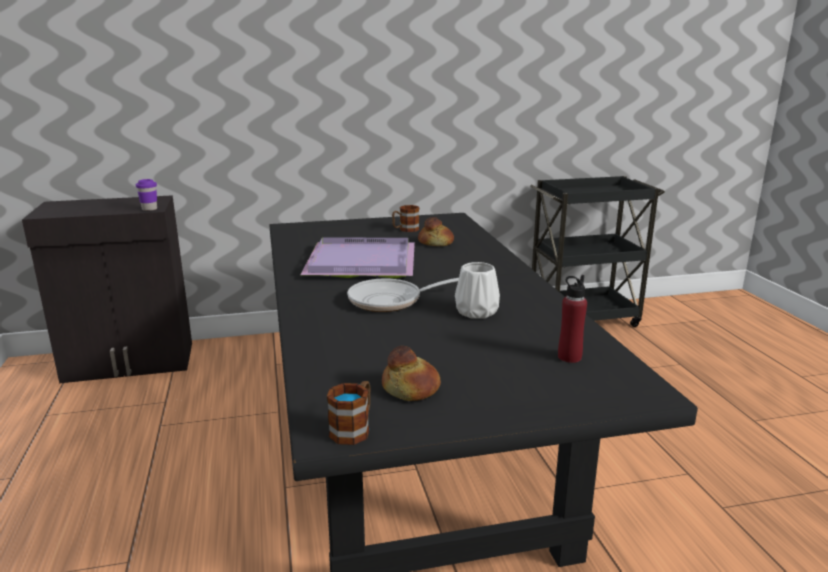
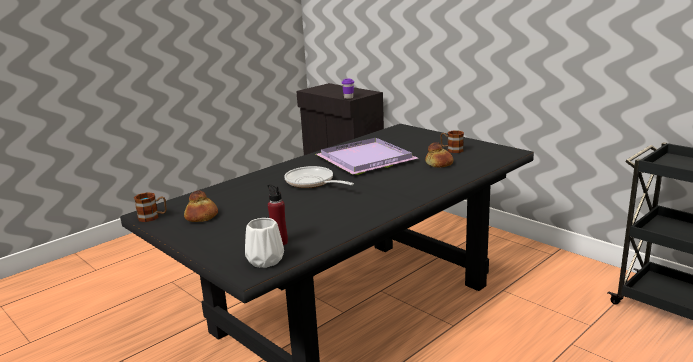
camera: 60 degrees right, 0 degrees up
white vase [455,262,500,319] -> white vase moved to [245,218,284,268]

